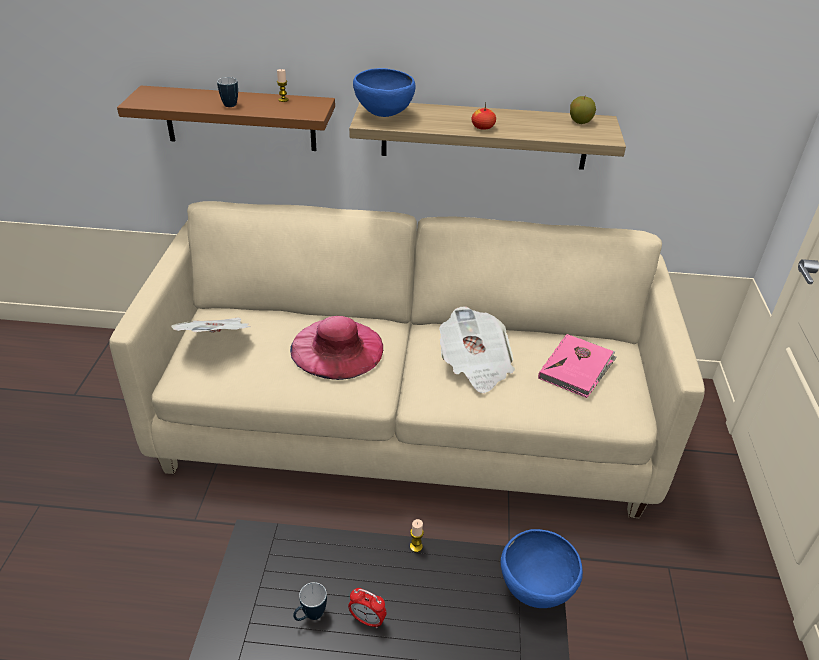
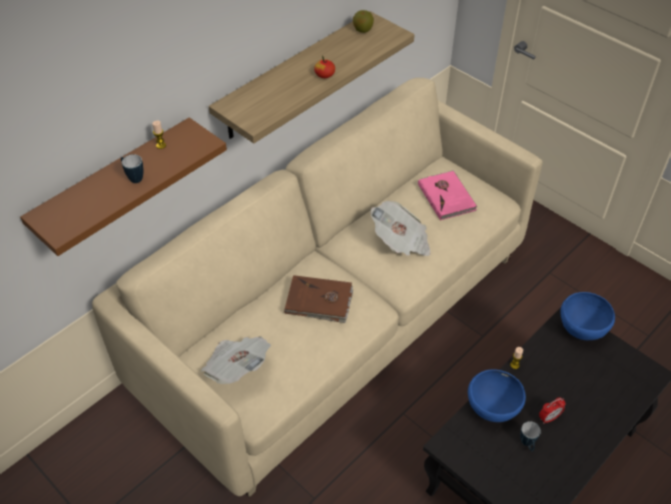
camera: 50 degrees left, 10 degrees up
pink hat [290,316,383,380] -> brown book [284,275,353,323]
blue bowl [353,68,415,117] -> blue bowl moved to [468,369,526,422]

